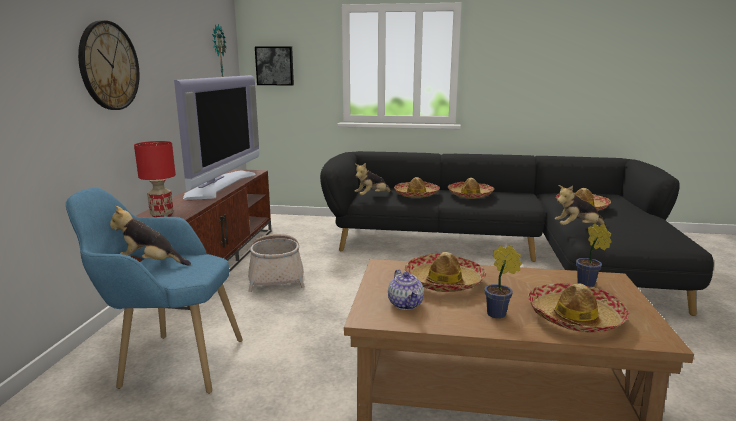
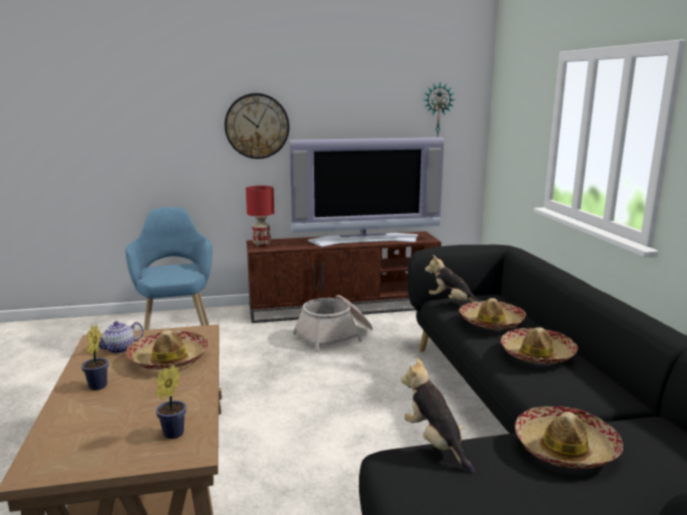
camera: 70 degrees right, 0 degrees up
plush toy [110,206,191,266] -> none
picture [255,46,294,85] -> none
hat [528,283,629,333] -> none

